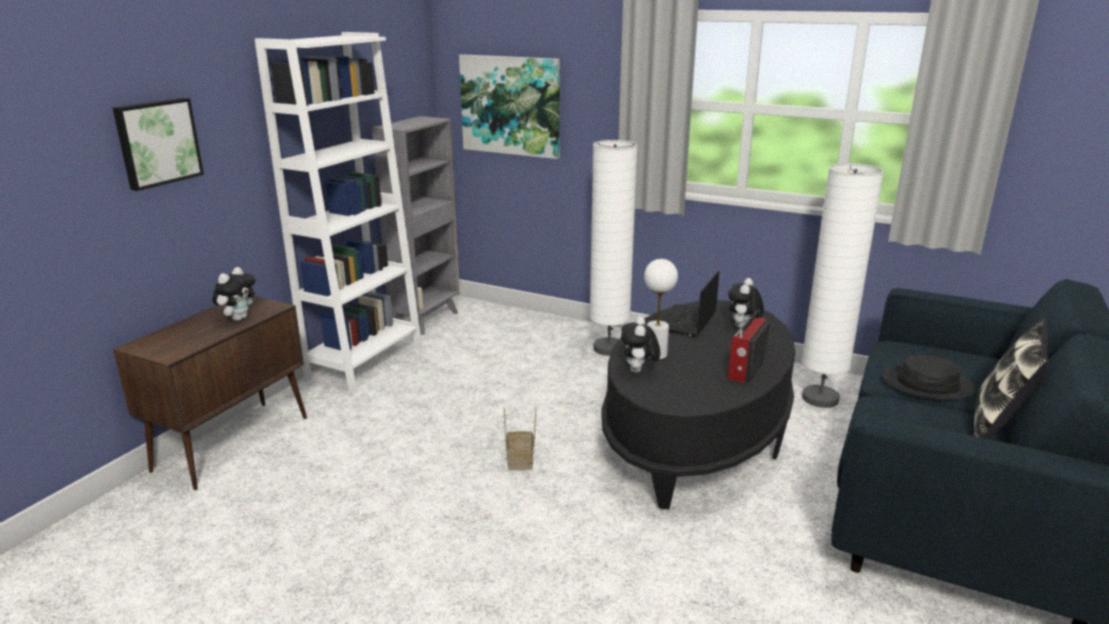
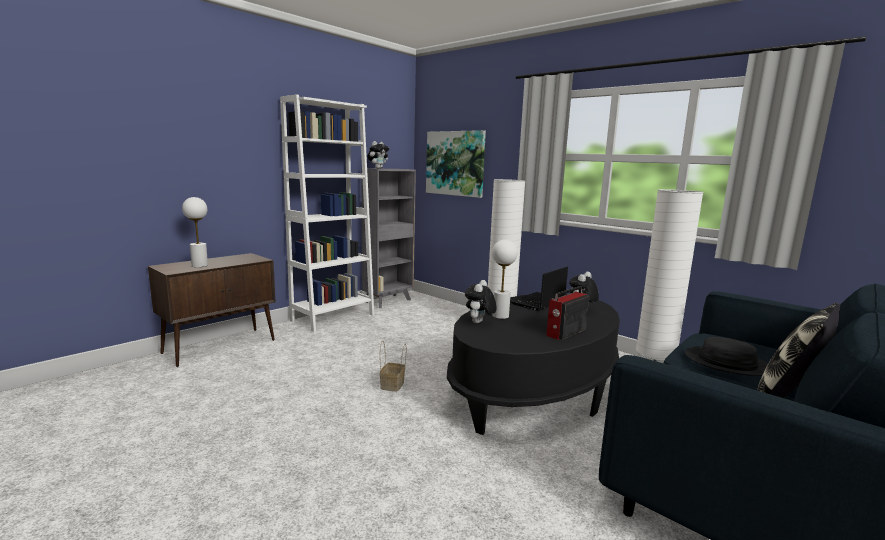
camera: 15 degrees right, 10 degrees down
picture [113,98,204,191] -> none
plush toy [212,267,255,321] -> plush toy moved to [368,141,389,169]
none -> white table lamp [182,197,208,267]

